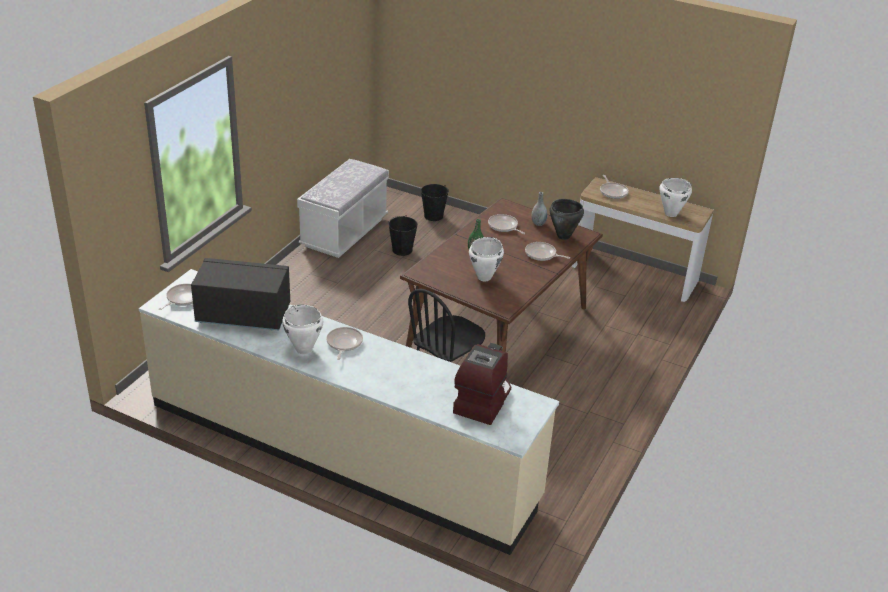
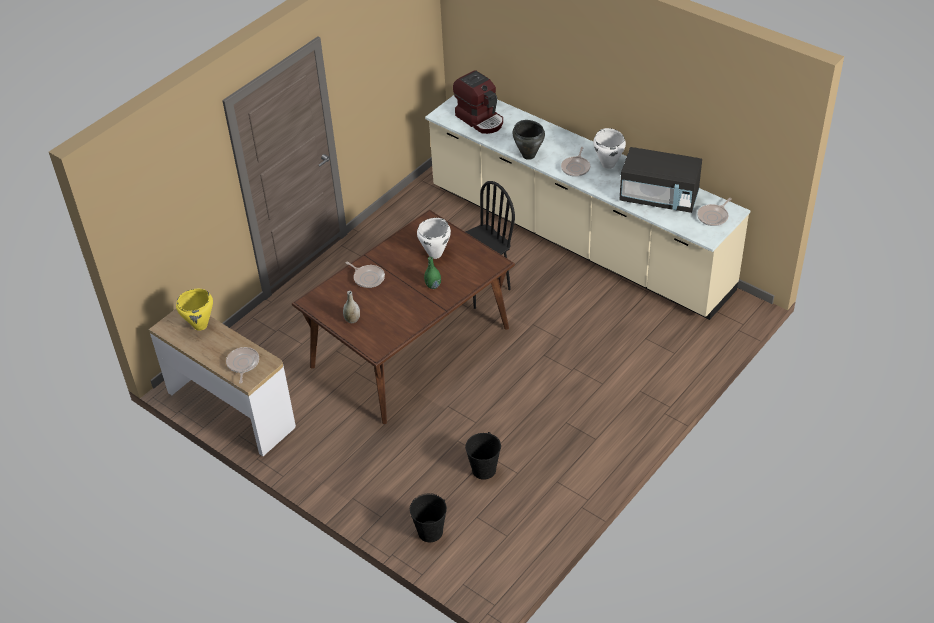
camera: 165 degrees left, 10 degrees up
white bench [297,159,389,258] -> none
coffee machine [453,343,511,425] -> coffee machine turned 75 degrees counterclockwise [453,70,503,134]
frying pan [488,214,525,234] -> none
black cooking pot [550,199,584,240] -> black cooking pot moved to [512,120,545,160]
white cooking pot [659,178,692,217] -> yellow cooking pot [176,289,213,331]

